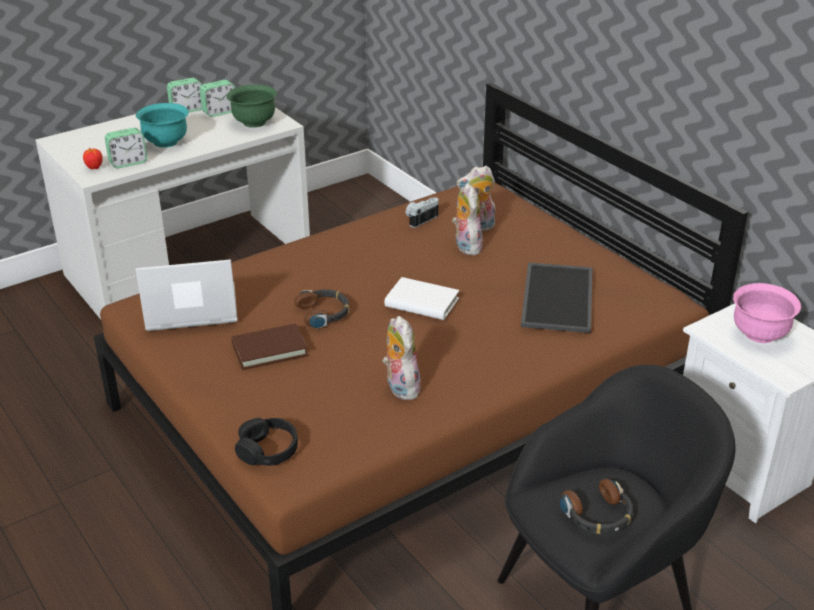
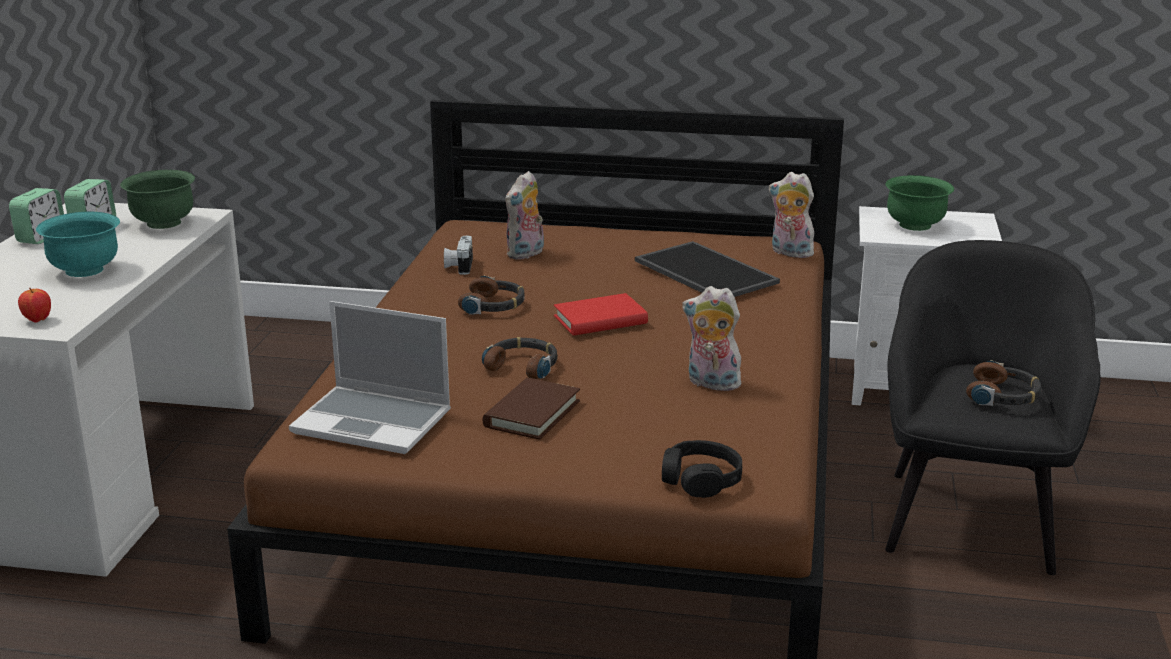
camera: 45 degrees left, 10 degrees down
alarm clock [105,128,147,168] -> none
laptop [135,259,237,331] -> laptop turned 105 degrees counterclockwise [289,301,451,454]
white book [384,277,459,320] -> red book [554,293,648,336]
plush toy [452,183,483,255] -> plush toy moved to [769,172,814,259]
pink bowl [733,283,801,343] -> green bowl [886,175,954,231]
none -> headphones [458,275,525,315]

